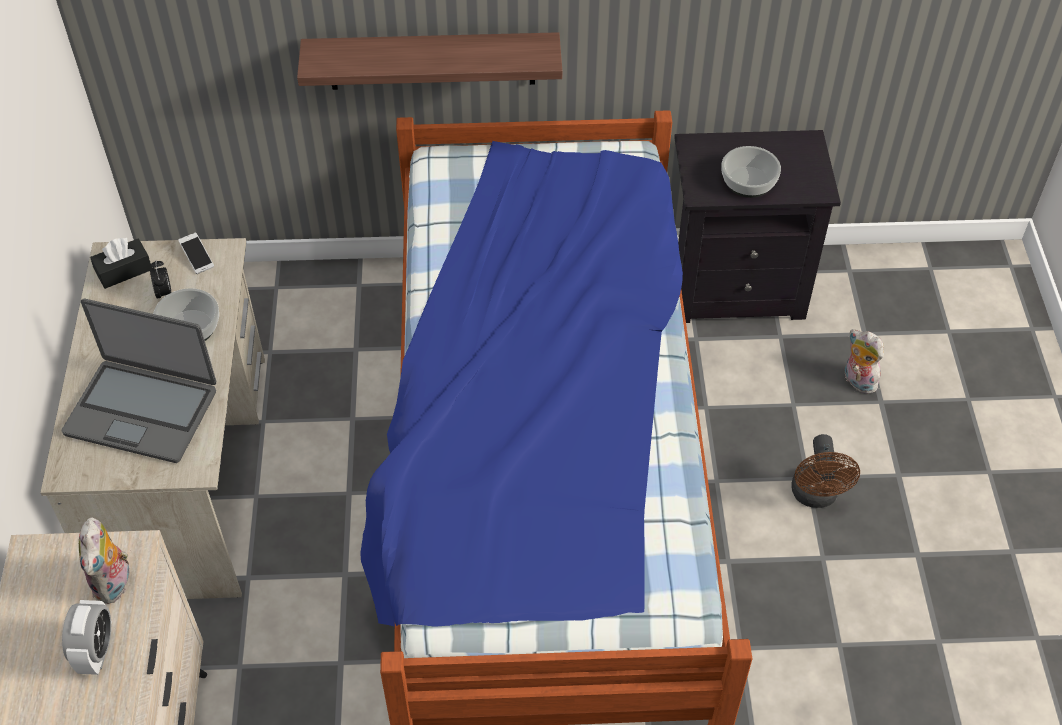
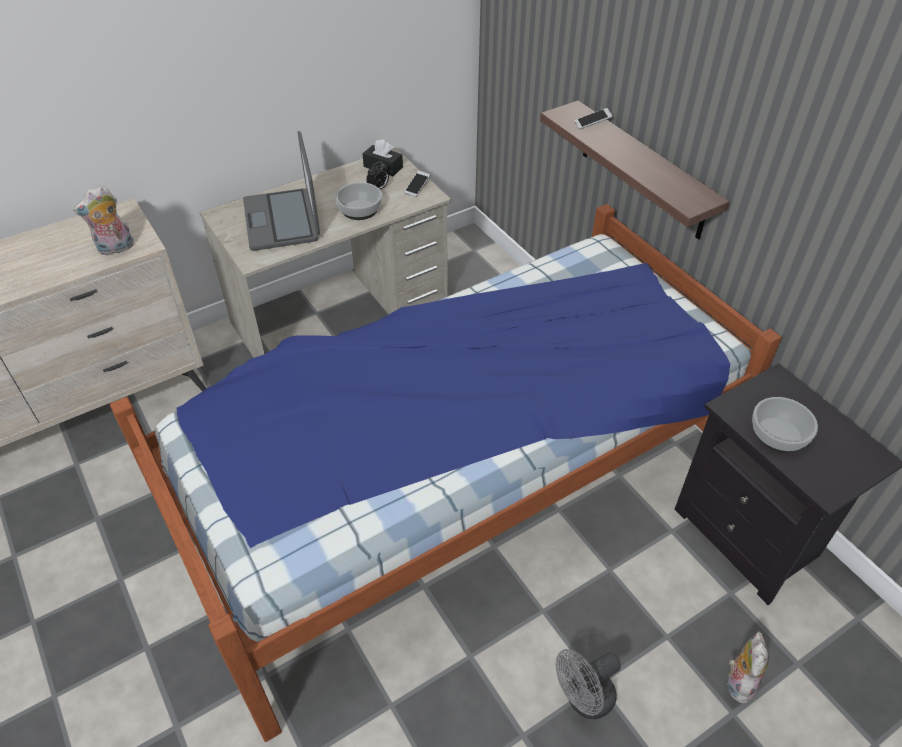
camera: 60 degrees right, 5 degrees down
alarm clock [62,600,112,675] -> none
brown fan [791,434,860,508] -> grey fan [556,649,621,719]
none -> phone [574,108,613,129]

